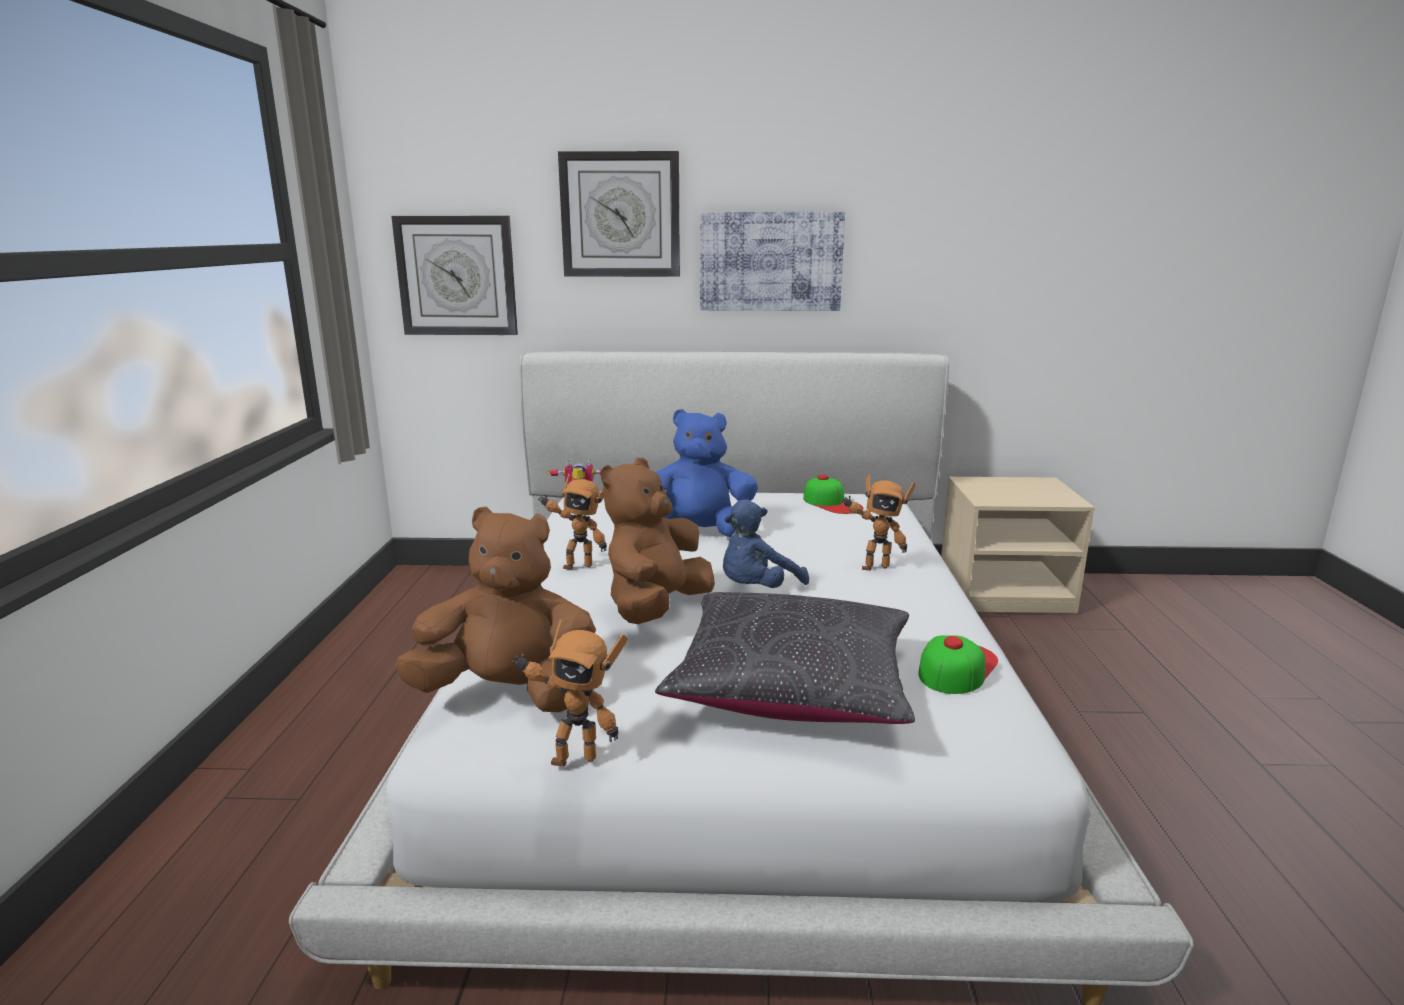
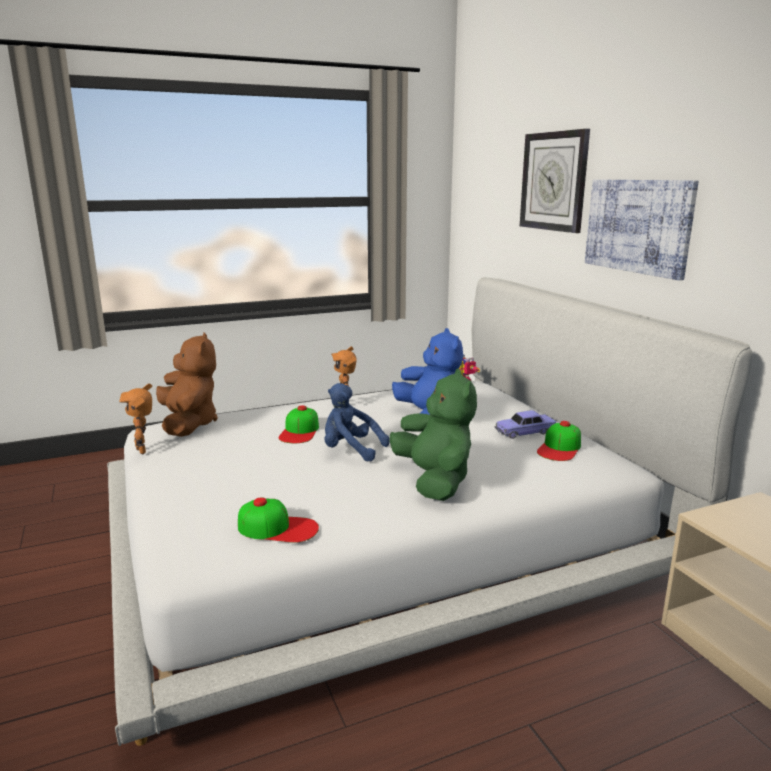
camera: 65 degrees right, 0 degrees up
wall clock [391,216,518,335] -> none
brown plush toy [601,458,715,624] -> cap [279,406,319,443]
black pillow [655,592,915,724] -> none
toy robot [842,475,915,571] -> green plush toy [390,369,477,501]
none -> toy car [495,410,556,439]

